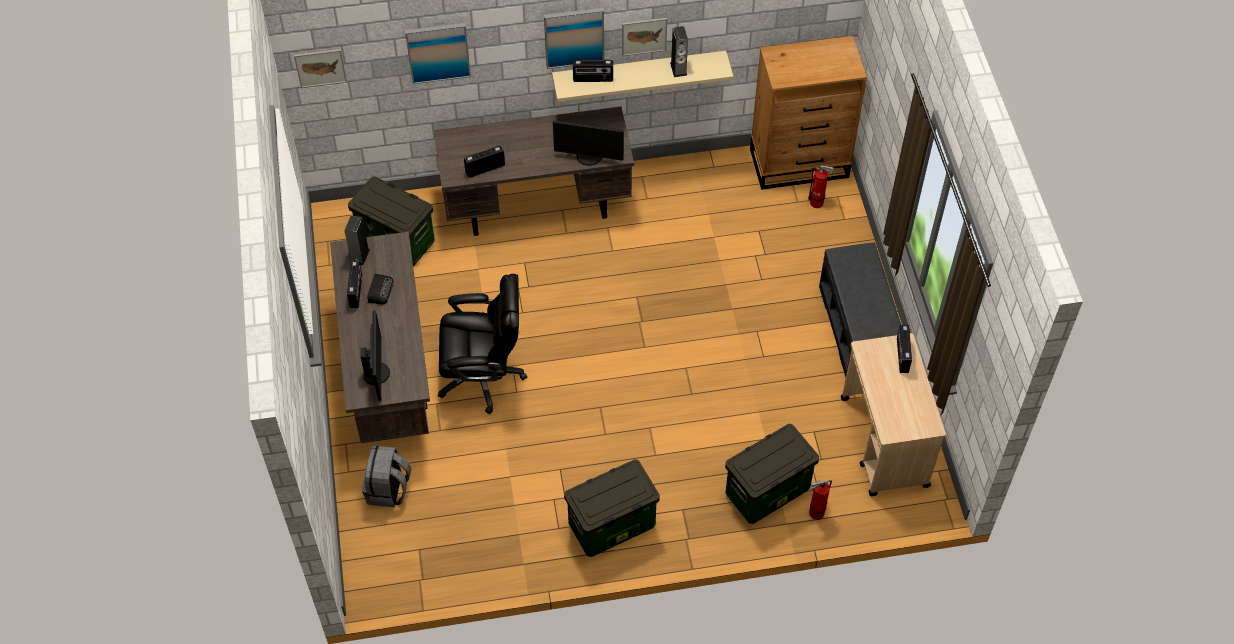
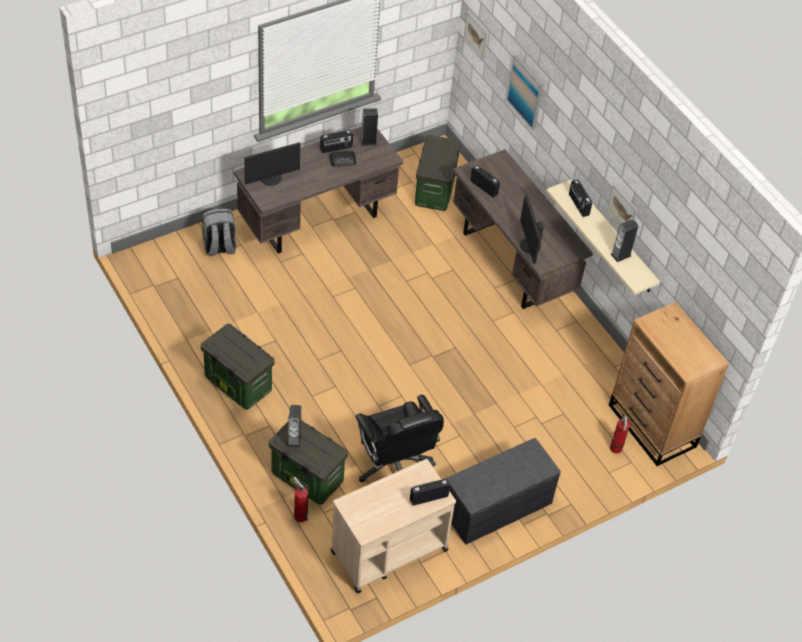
camera: 65 degrees right, 5 degrees down
black office chair [438,274,527,414] -> black office chair moved to [356,395,444,482]
picture [544,8,604,69] -> none
none -> speaker [287,405,302,447]

